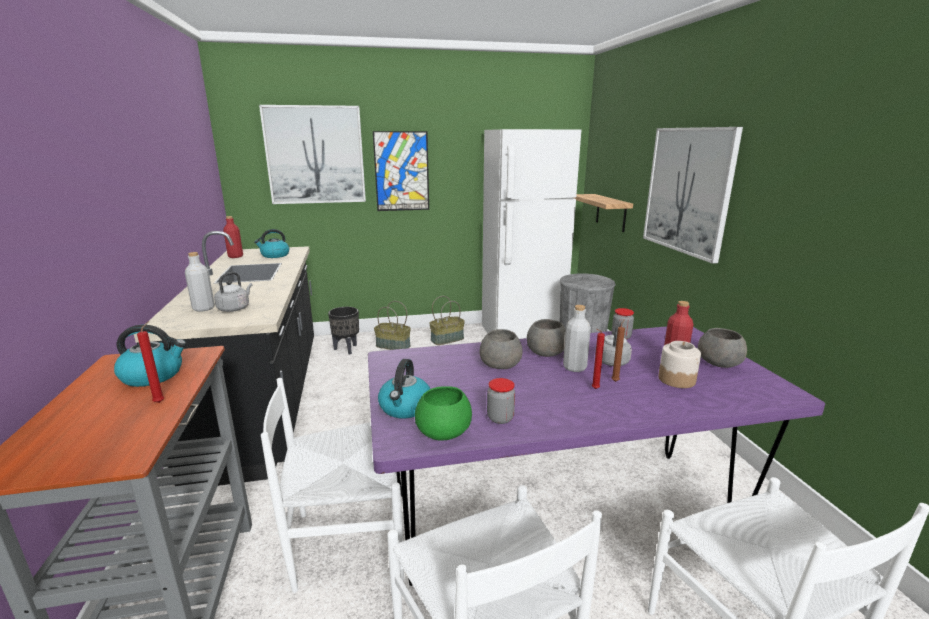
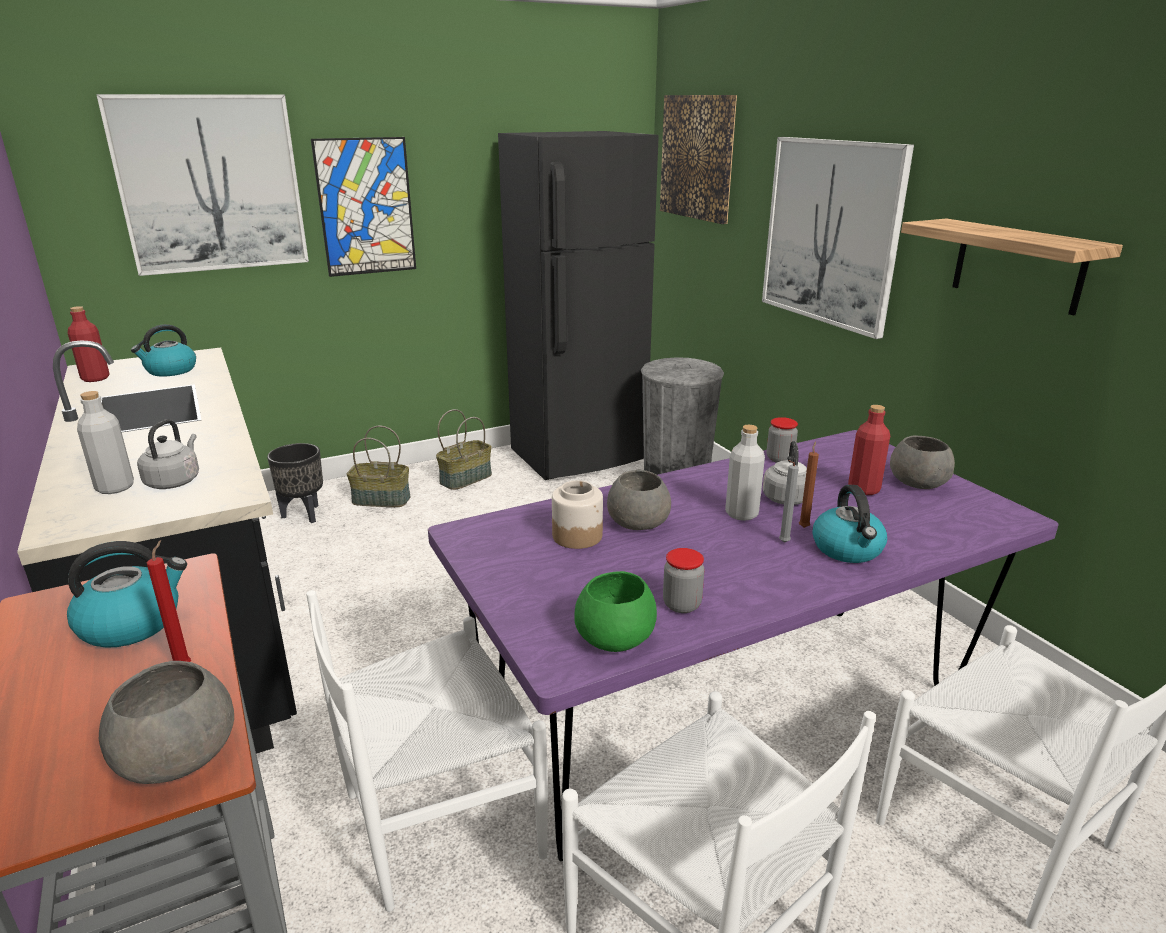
camera: 15 degrees left, 5 degrees up
kettle [378,359,430,418] -> kettle moved to [812,485,887,563]
white fridge [482,129,582,339] -> black fridge [498,131,659,480]
grey bowl [527,319,566,357] -> grey bowl moved to [99,661,234,784]
shelf [574,194,633,232] -> shelf moved to [901,218,1123,315]
red candle [592,329,605,389] -> grey candle [779,460,799,543]
jar [658,341,701,388] -> jar moved to [552,480,603,549]
none -> picture [660,95,737,224]

